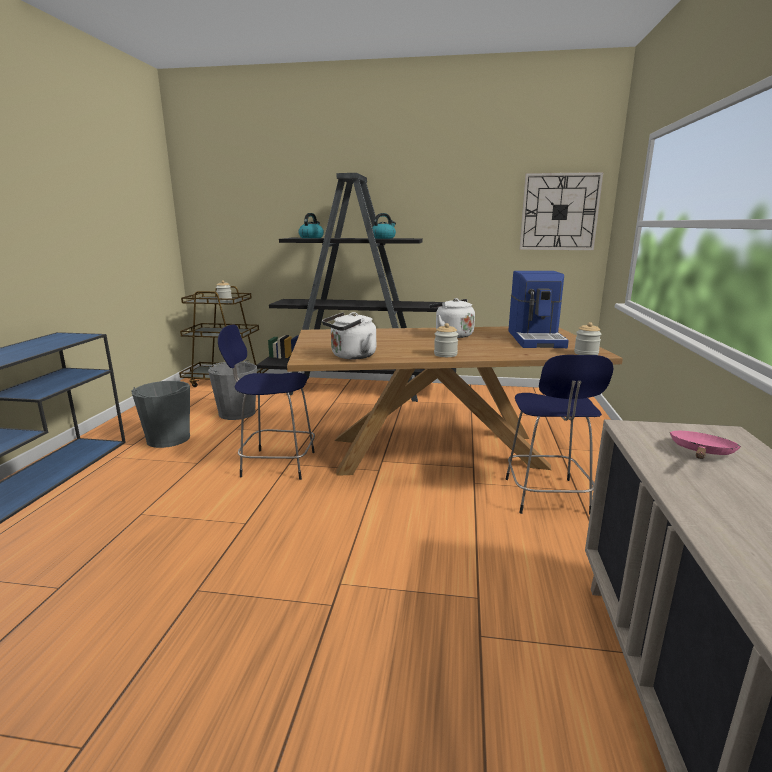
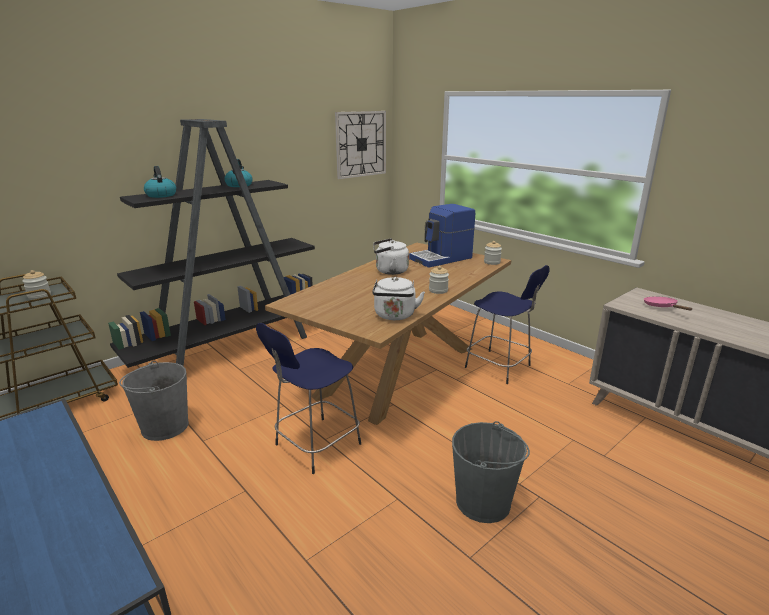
camera: 50 degrees left, 5 degrees up
grey bucket [131,381,190,448] -> grey bucket moved to [452,421,530,523]
coffee machine [508,271,569,348] -> coffee machine turned 105 degrees clockwise [409,204,475,268]

